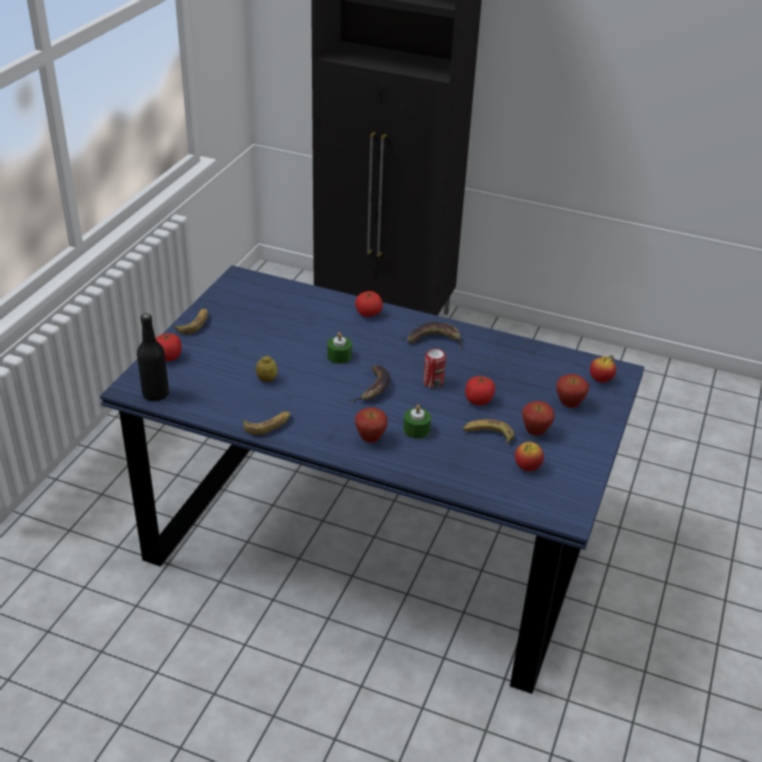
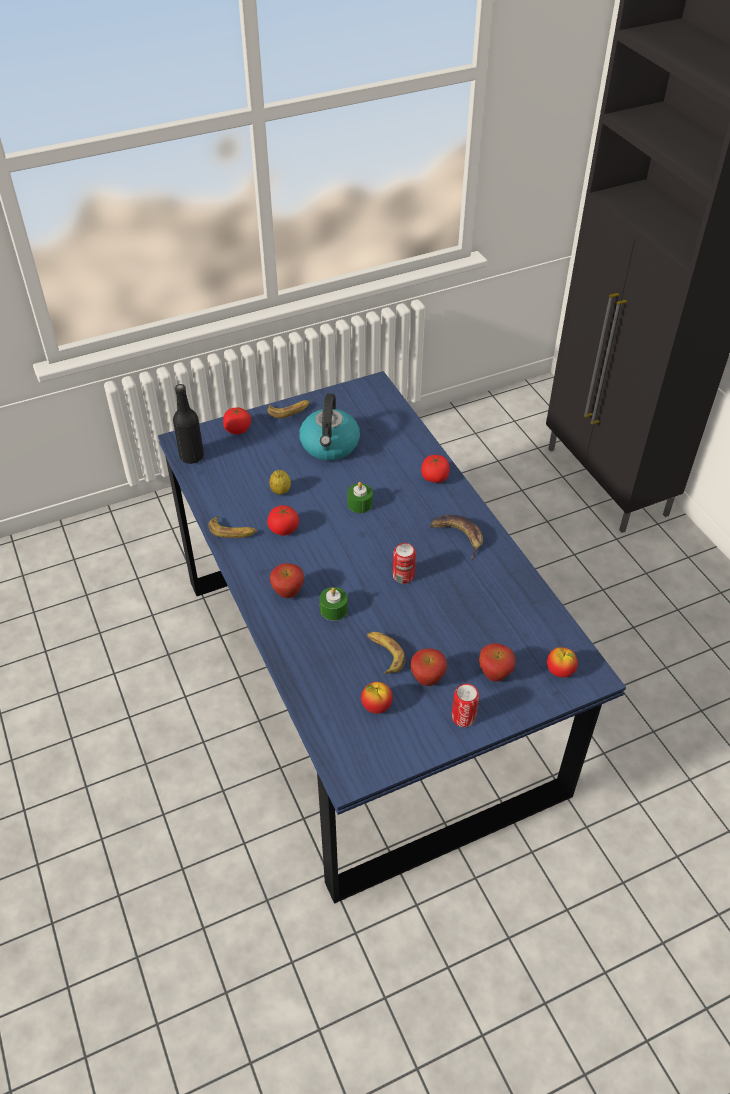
camera: 45 degrees right, 10 degrees up
banana [350,365,390,402] -> none
tomato [465,376,495,405] -> tomato moved to [267,505,299,536]
none -> kettle [299,393,360,460]
none -> can [452,684,479,727]

